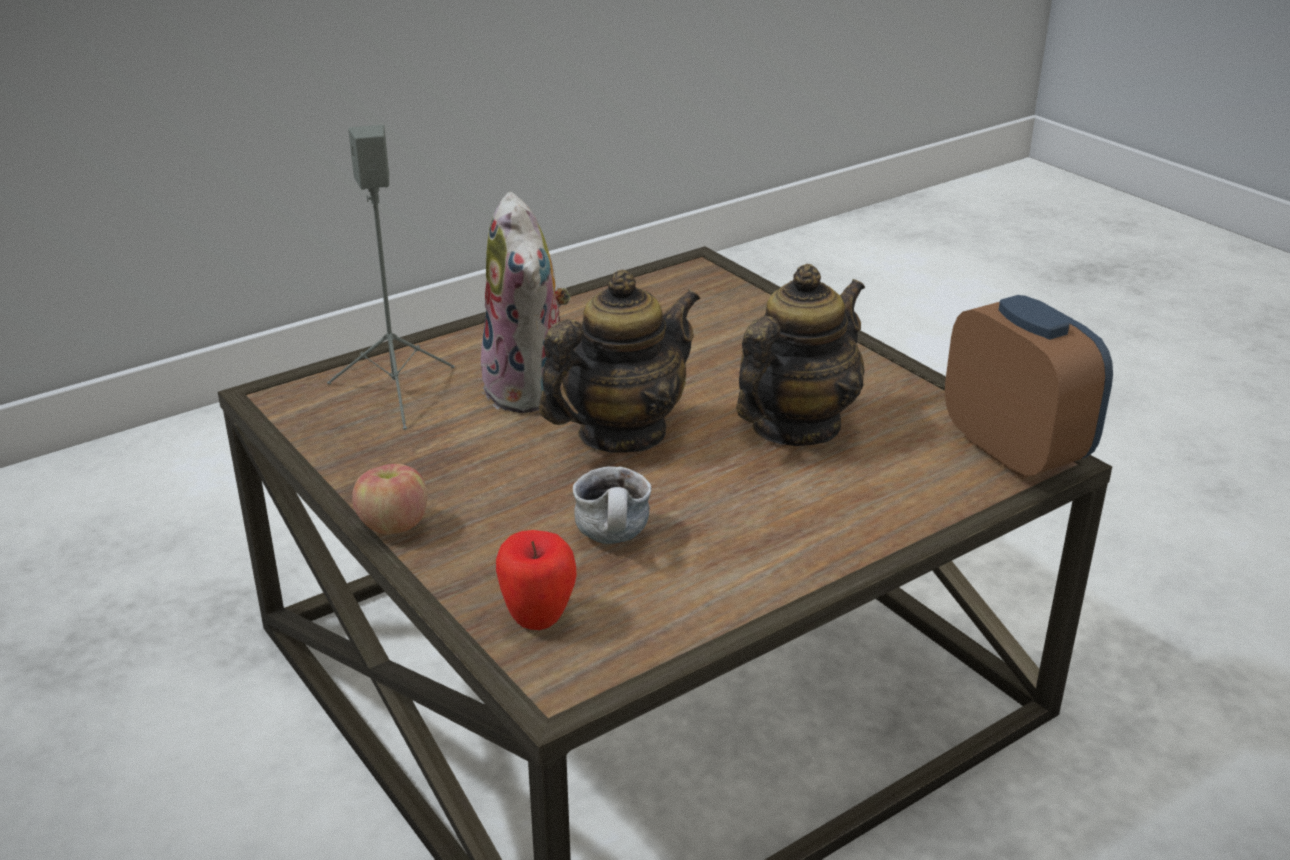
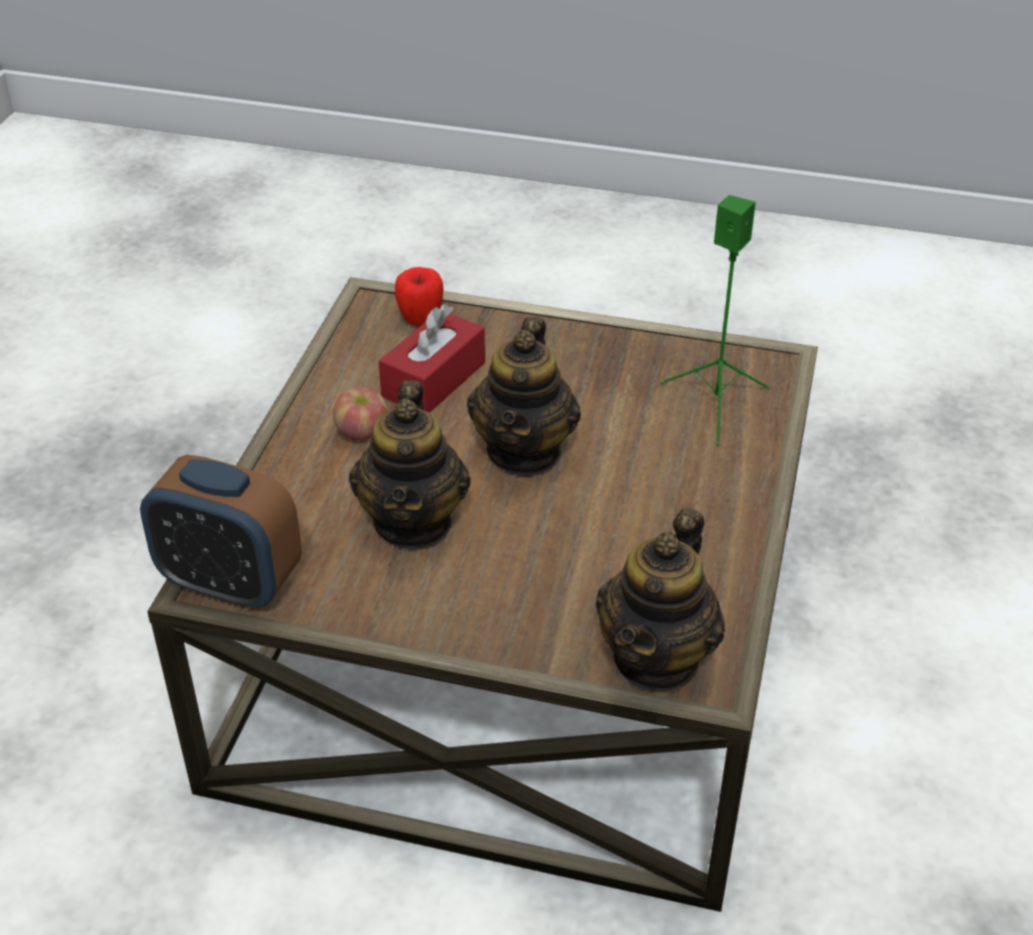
camera: 140 degrees right, 10 degrees up
grey speaker [327,125,455,430] -> green speaker [661,195,770,446]
apple [352,464,428,534] -> apple moved to [333,387,387,441]
plush toy [481,192,571,413] -> none
mug [573,466,651,544] -> red tissue box [379,304,485,413]
none -> teapot [595,508,725,693]

